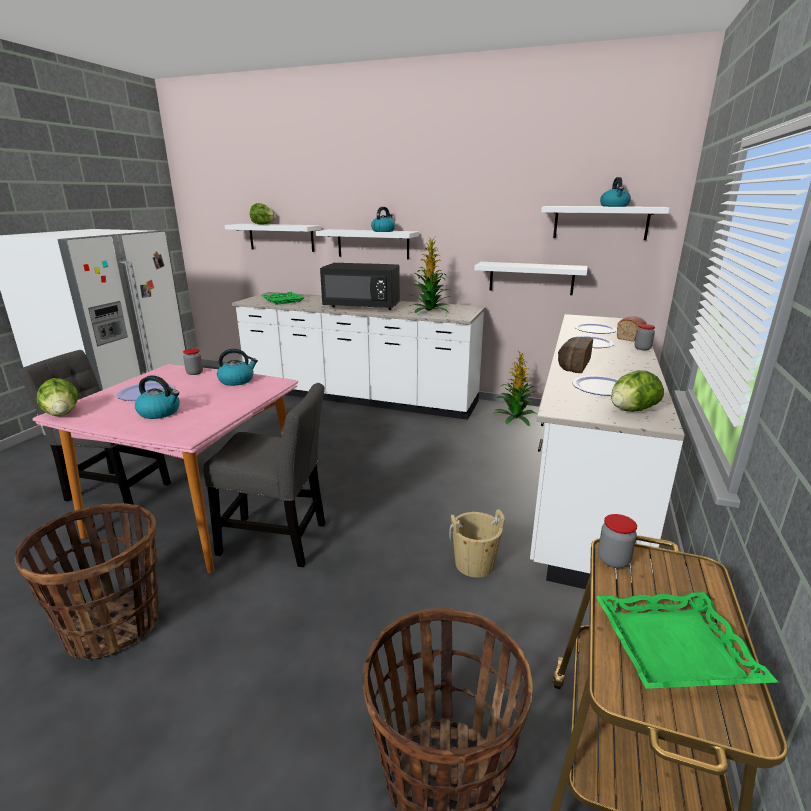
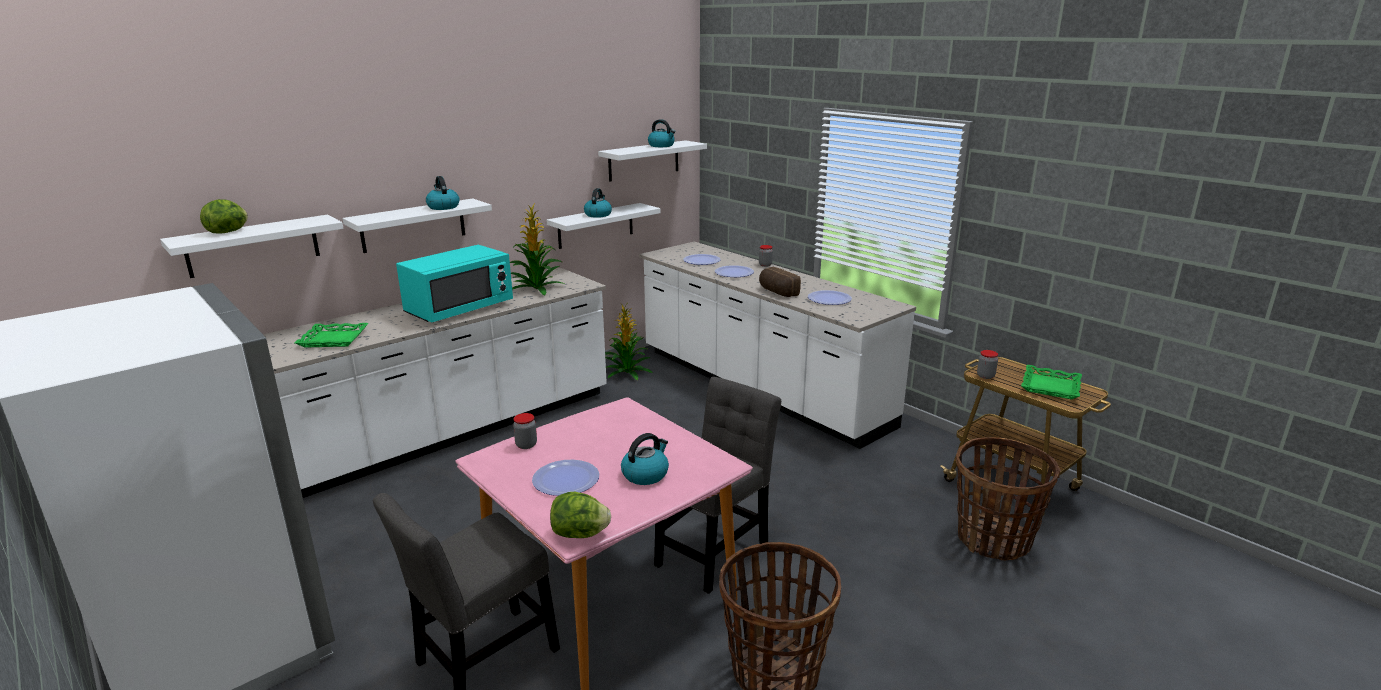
camera: 60 degrees left, 0 degrees up
kettle [217,349,258,386] -> kettle moved to [584,188,612,218]
black microwave [320,263,400,310] -> turquoise microwave [396,245,513,322]
beige bucket [449,509,505,578] -> none
lettuce [611,370,664,412] -> none
bread [617,316,647,342] -> none

